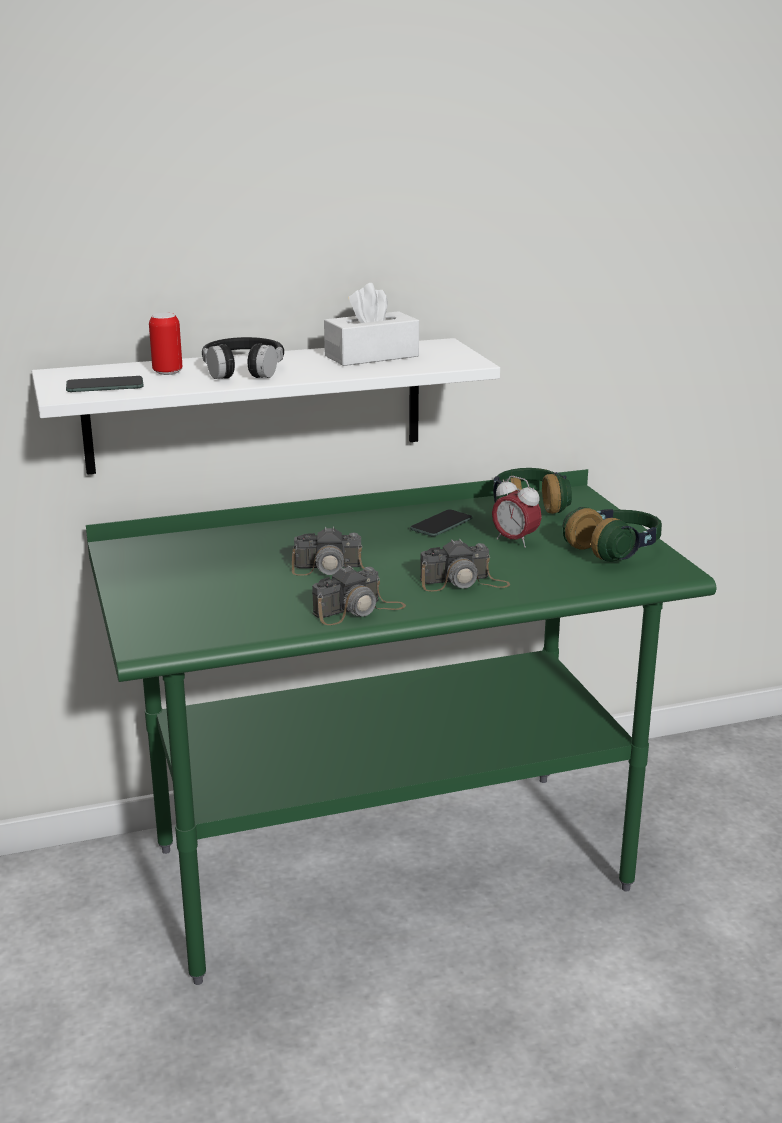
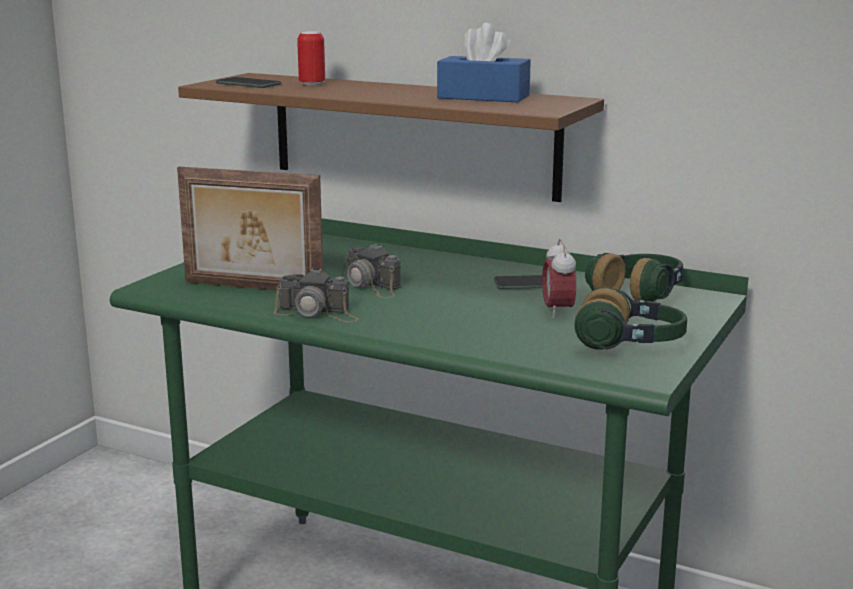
camera: 45 degrees right, 5 degrees down
white shelf [32,338,500,475] -> brown shelf [178,73,604,202]
black headphones [202,337,284,379] -> none
white tissue box [324,283,419,366] -> blue tissue box [437,23,530,102]
camera [420,539,510,592] -> none
none -> picture frame [177,167,323,290]

